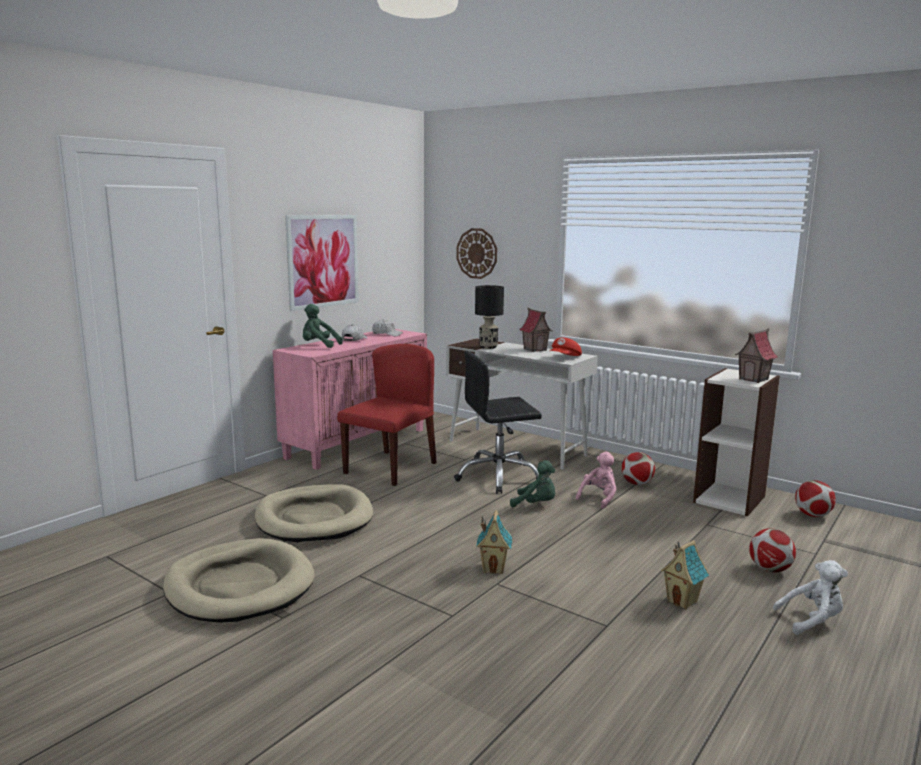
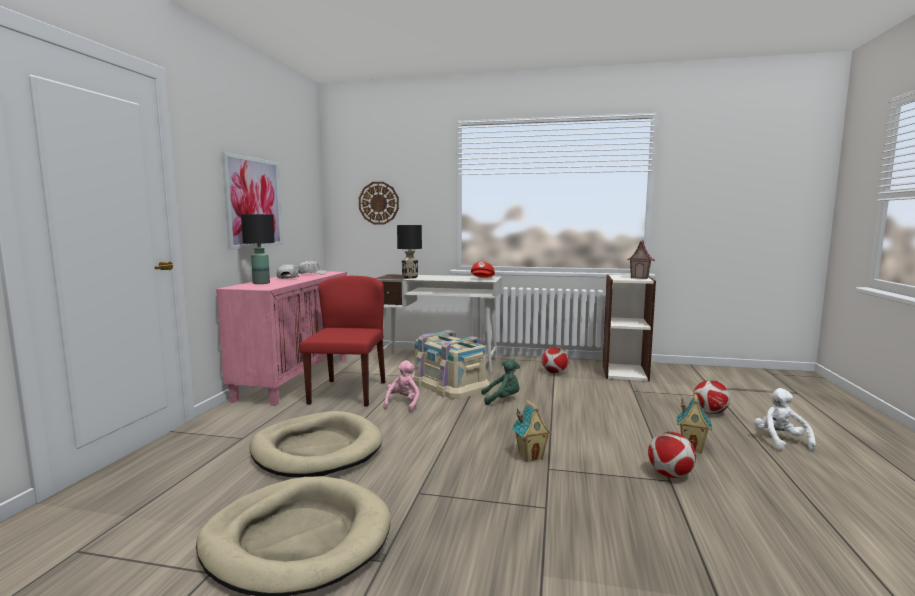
camera: 25 degrees left, 5 degrees down
green plush toy [303,304,343,348] -> black table lamp [241,214,275,284]
black office chair [454,351,542,494] -> beige storage box [412,330,490,399]
toy house [520,308,552,352] -> none
pink plush toy [576,451,617,509] -> pink plush toy moved to [383,360,420,413]
white plush toy [773,560,848,635] -> white plush toy turned 60 degrees counterclockwise [754,388,816,452]
football [795,480,836,517] -> football moved to [648,432,696,478]

